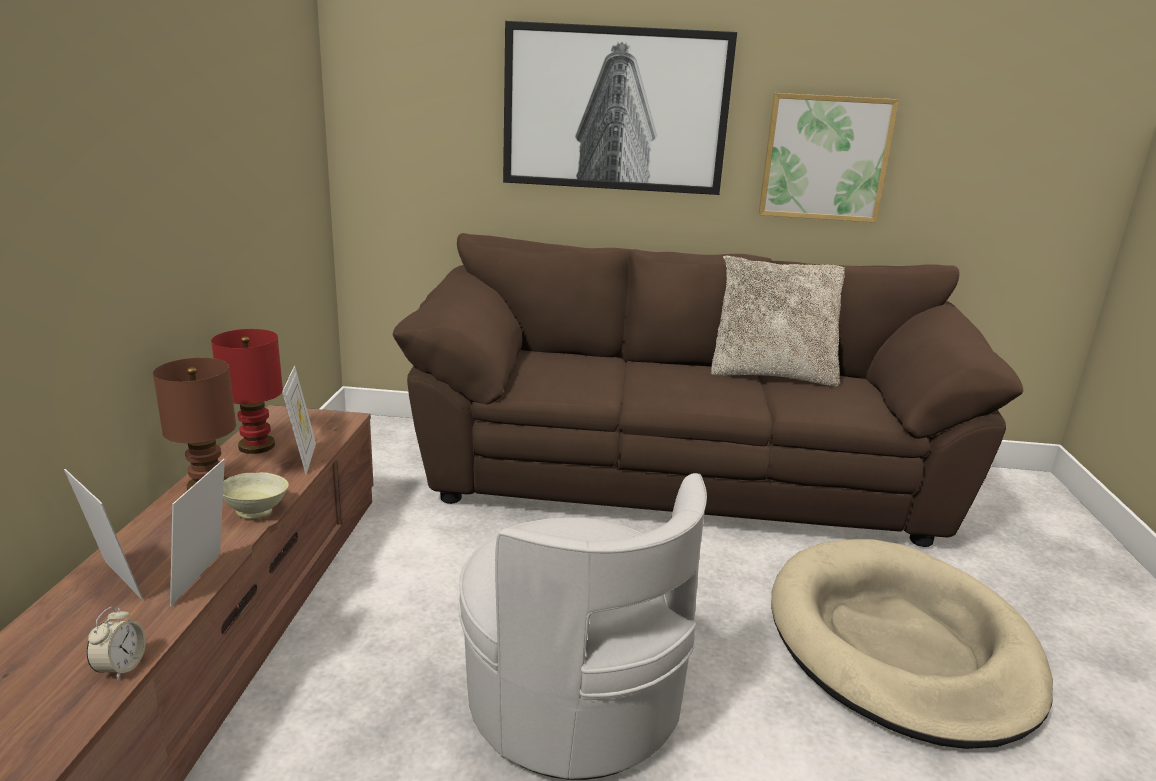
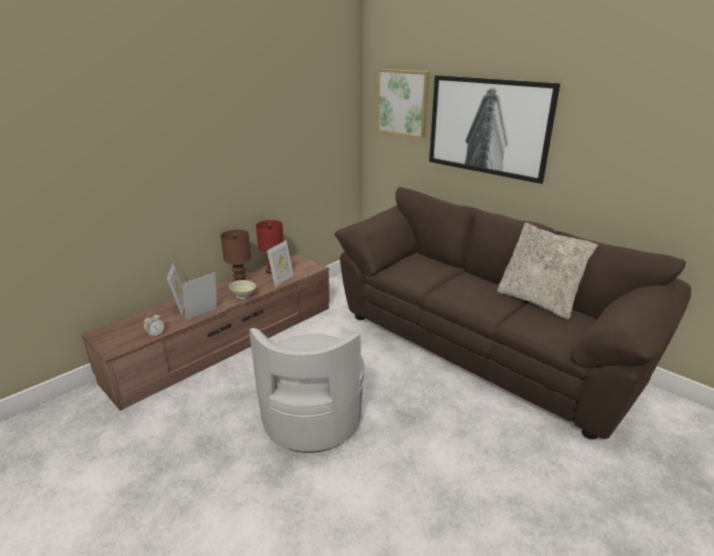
camera: 40 degrees right, 5 degrees up
picture [759,93,899,223] -> picture moved to [377,69,429,139]
beige dog bed [771,539,1053,749] -> none

